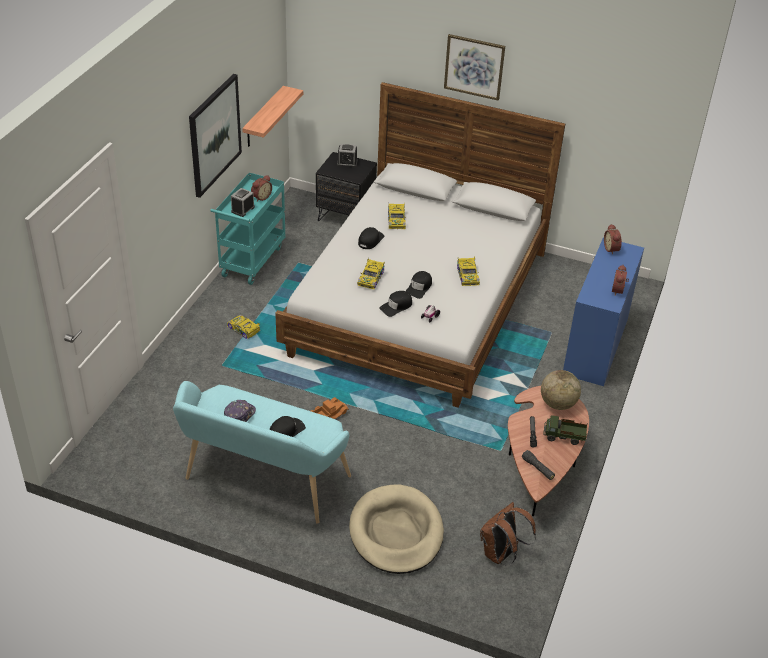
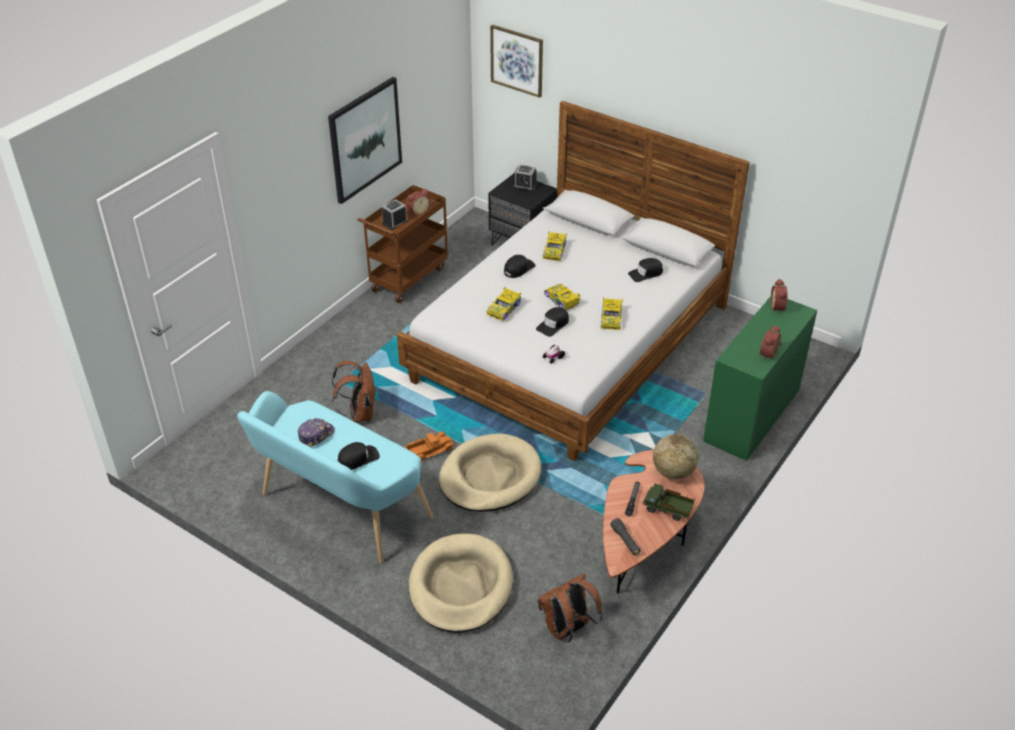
camera: 15 degrees right, 0 degrees up
turquoise cart [210,173,285,285] -> brown cart [357,185,448,303]
toy car [227,315,260,339] -> toy car moved to [544,284,580,310]
shelf [242,86,303,147] -> none
black cap [379,291,412,317] -> black cap moved to [628,258,663,282]
picture [444,34,505,100] -> picture moved to [490,25,543,98]
blue desk [563,237,644,386] -> green desk [703,296,817,461]
none -> brown backpack [332,361,376,422]
none -> beige dog bed [439,433,541,512]

